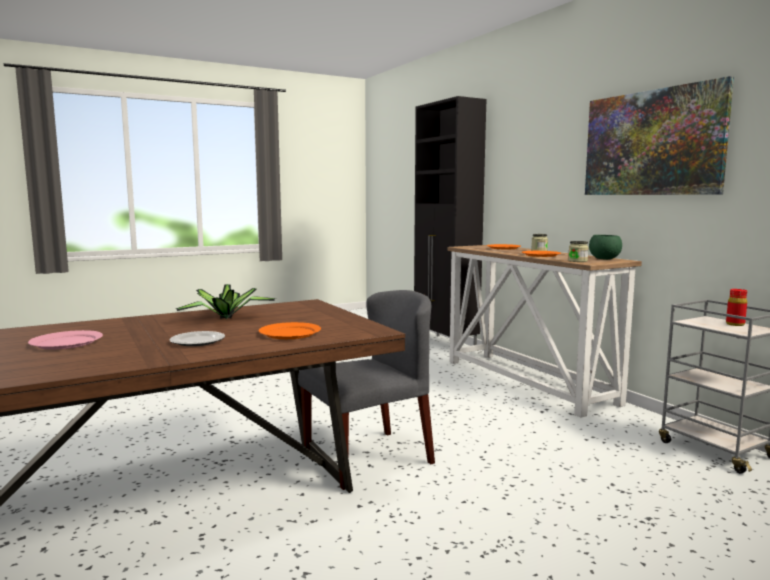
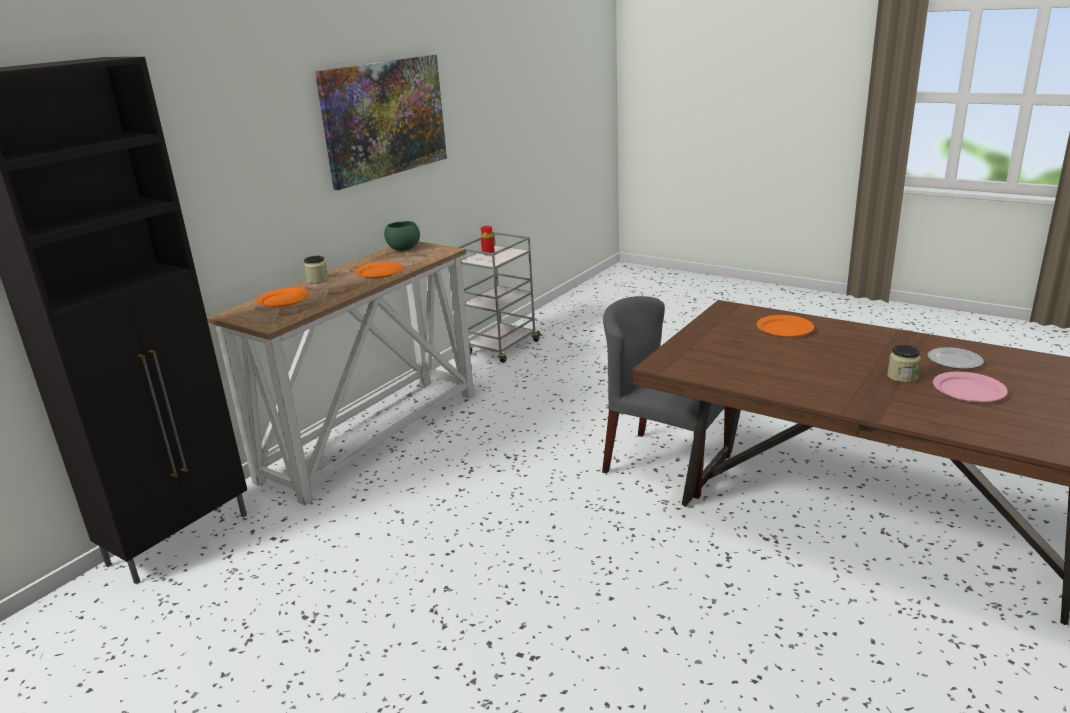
camera: 115 degrees left, 15 degrees up
plate [169,331,225,346] -> plate moved to [927,347,983,369]
potted plant [176,284,276,319] -> none
jar [568,241,589,262] -> jar moved to [887,345,921,383]

